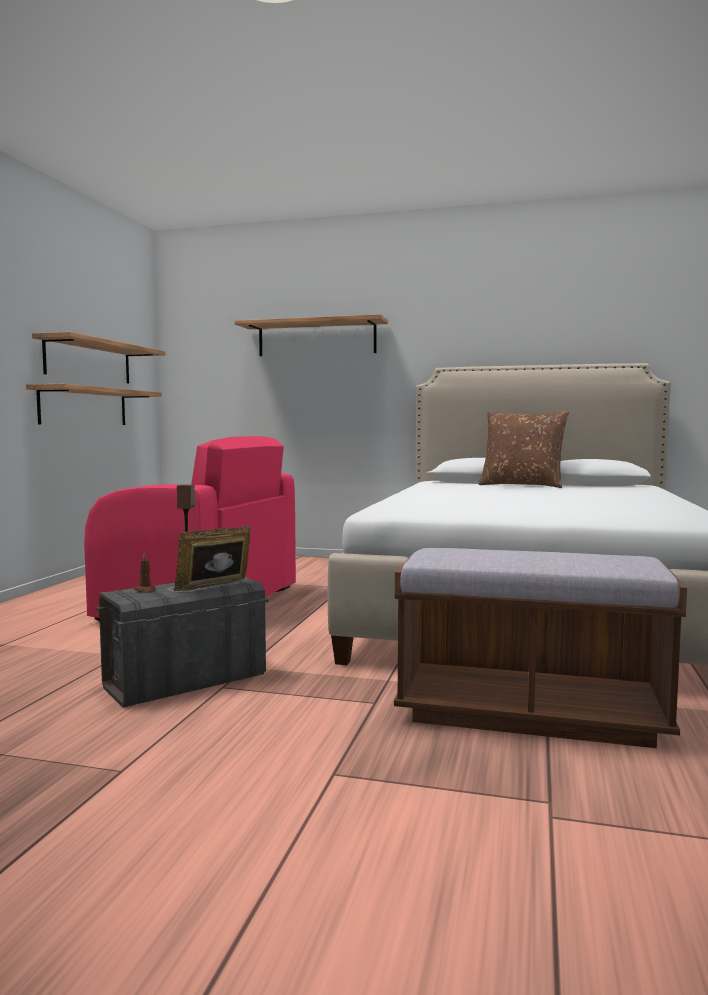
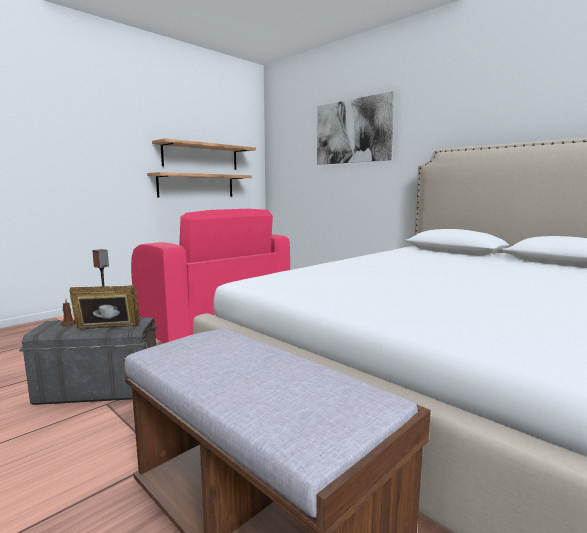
camera: 30 degrees right, 5 degrees up
shelf [235,314,388,356] -> picture [317,91,395,165]
brown pillow [479,411,569,488] -> none

